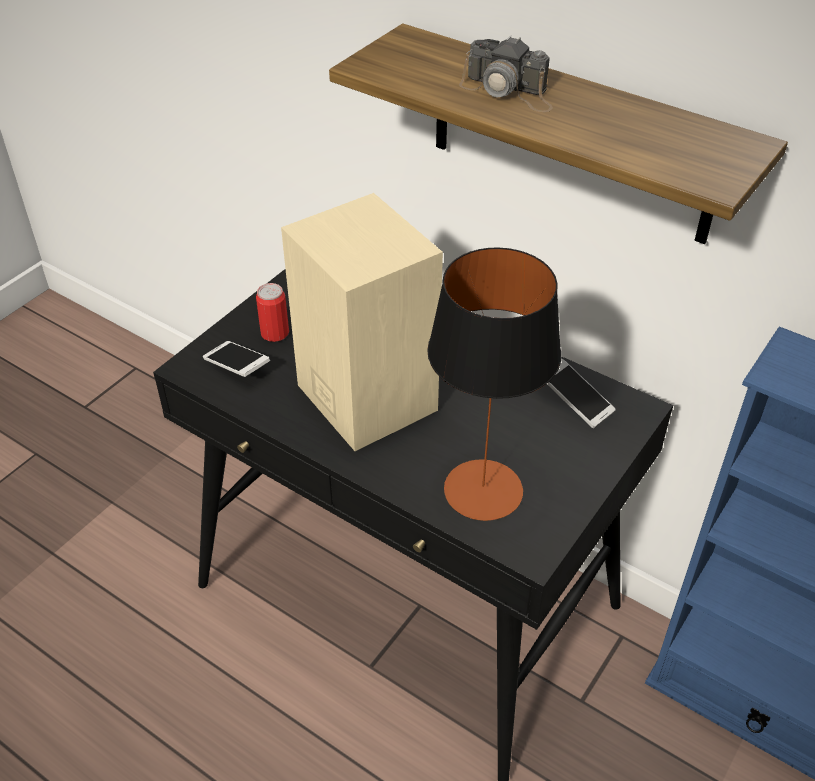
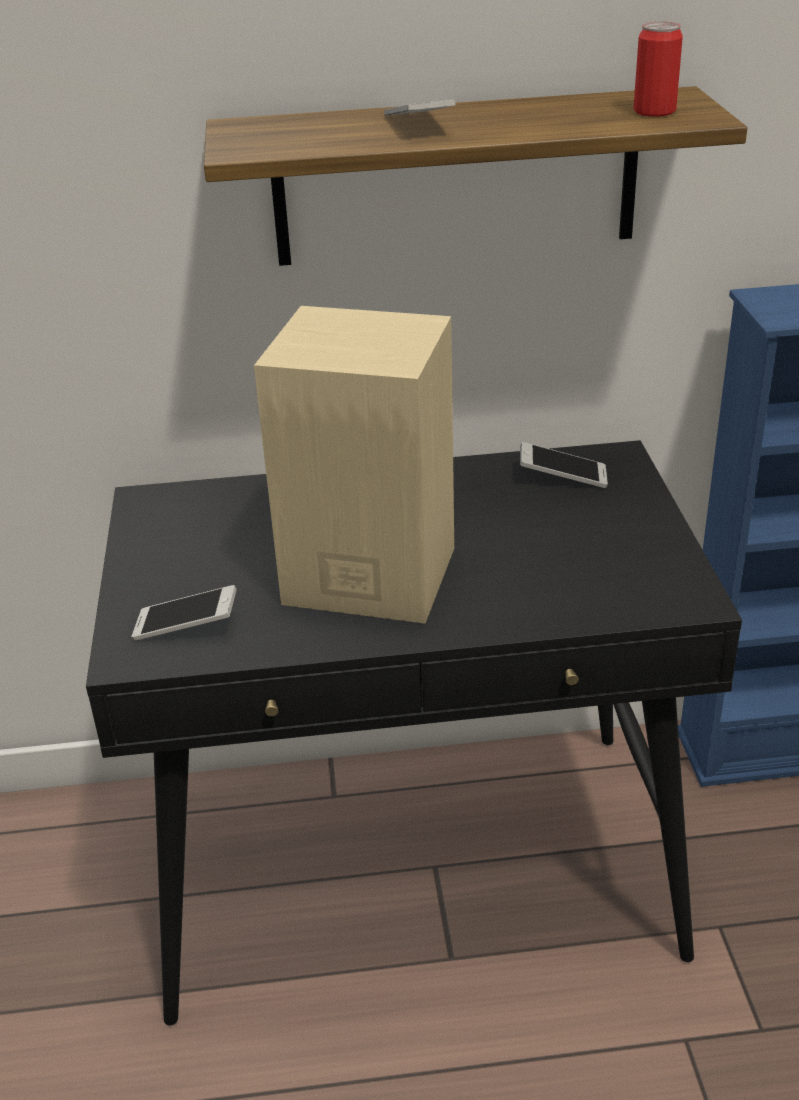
camera: 40 degrees left, 10 degrees down
can [256,283,289,342] -> can moved to [633,21,683,117]
table lamp [427,248,561,521] -> none
camera [459,36,553,112] -> phone [384,100,456,116]

